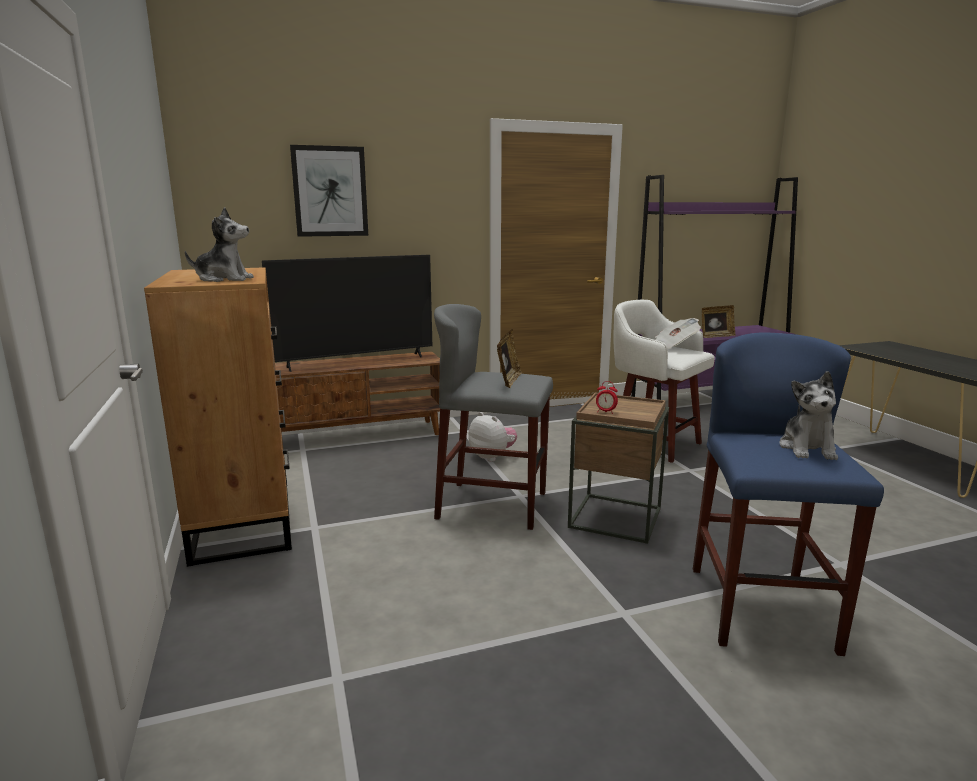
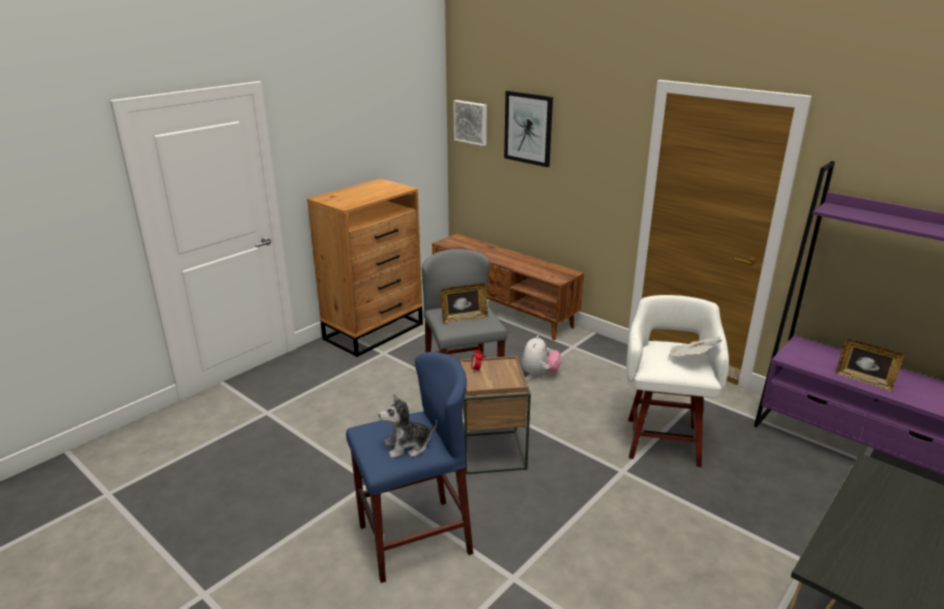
camera: 60 degrees right, 10 degrees up
plush toy [185,207,254,282] -> none
television [262,255,432,372] -> none
none -> picture [453,100,487,146]

